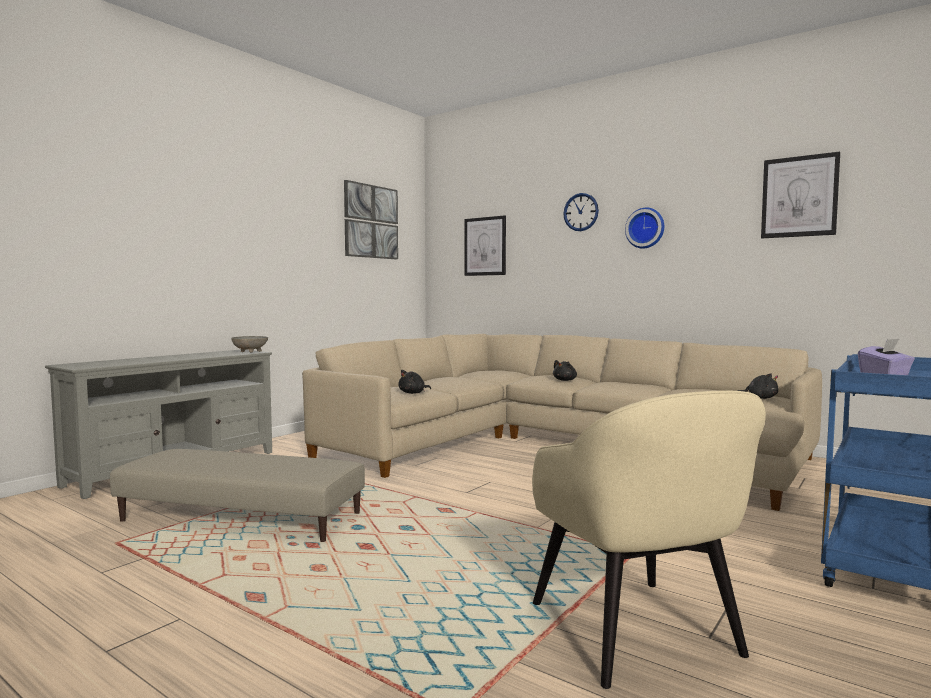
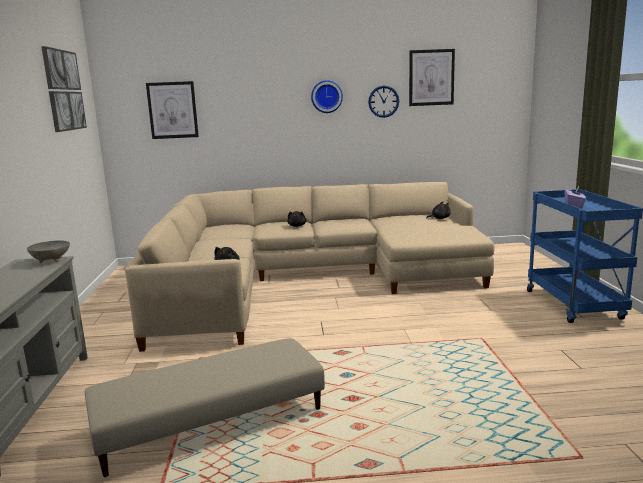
camera: 40 degrees left, 10 degrees up
beige armchair [532,390,766,689] -> none
wall clock [563,193,599,231] -> wall clock moved to [368,85,399,118]

